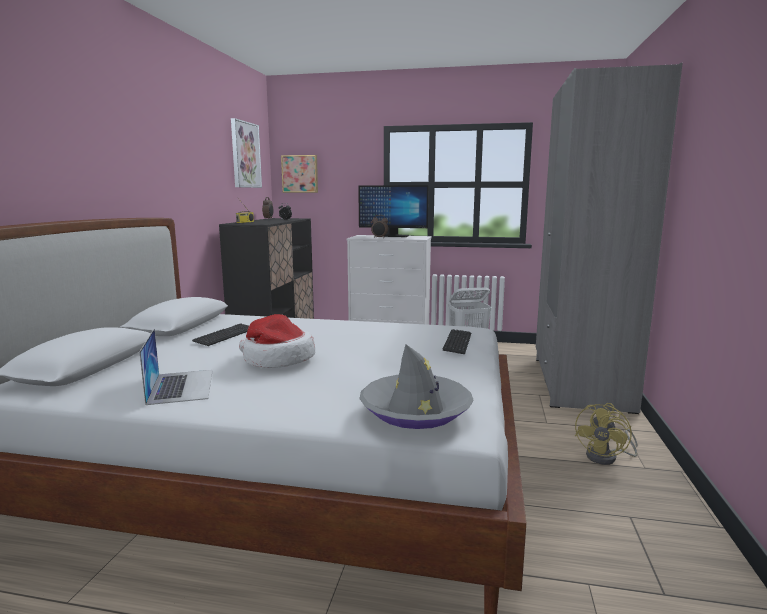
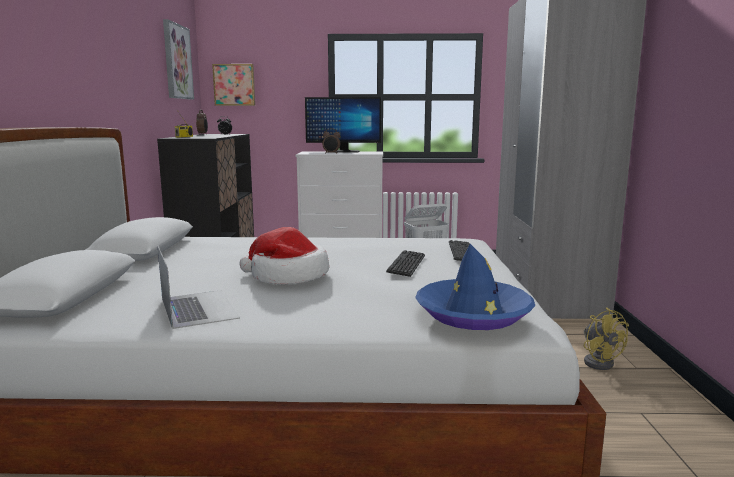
camera: 10 degrees left, 0 degrees up
keyboard [192,323,249,346] -> keyboard moved to [386,250,425,277]
grey hat [359,344,474,429] -> blue hat [415,244,535,330]
yellow fan [575,403,637,465] -> yellow fan turned 45 degrees counterclockwise [584,307,629,370]

